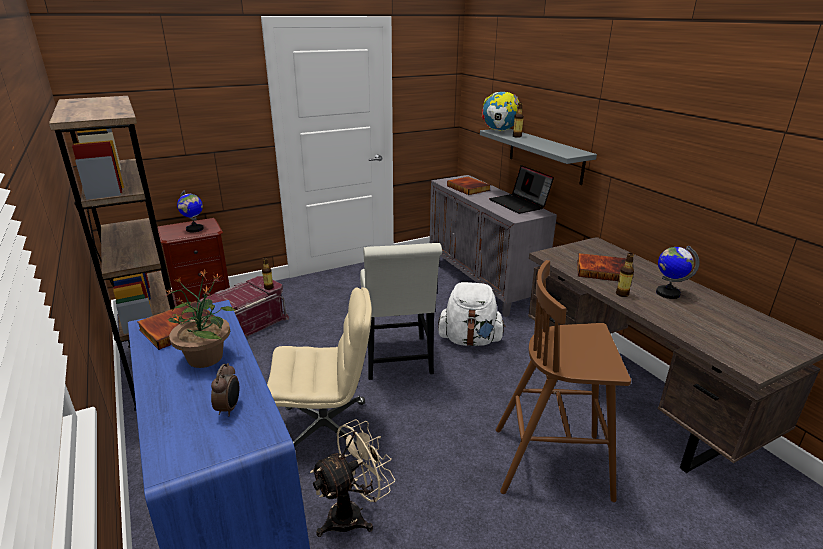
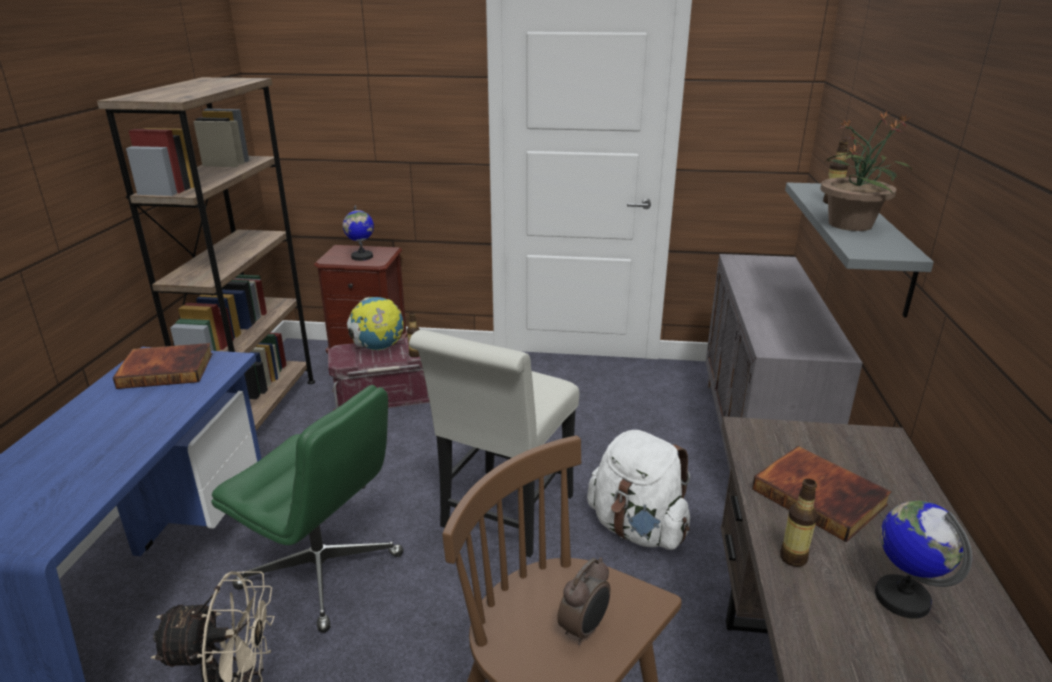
camera: 35 degrees right, 0 degrees up
potted plant [166,269,236,368] -> potted plant moved to [820,111,912,231]
alarm clock [211,363,239,417] -> alarm clock moved to [557,558,610,645]
beige office chair [267,287,372,456] -> green office chair [212,385,404,633]
book [447,177,490,195] -> none
globe [482,92,519,132] -> globe moved to [347,297,404,350]
laptop [489,165,554,214] -> none

